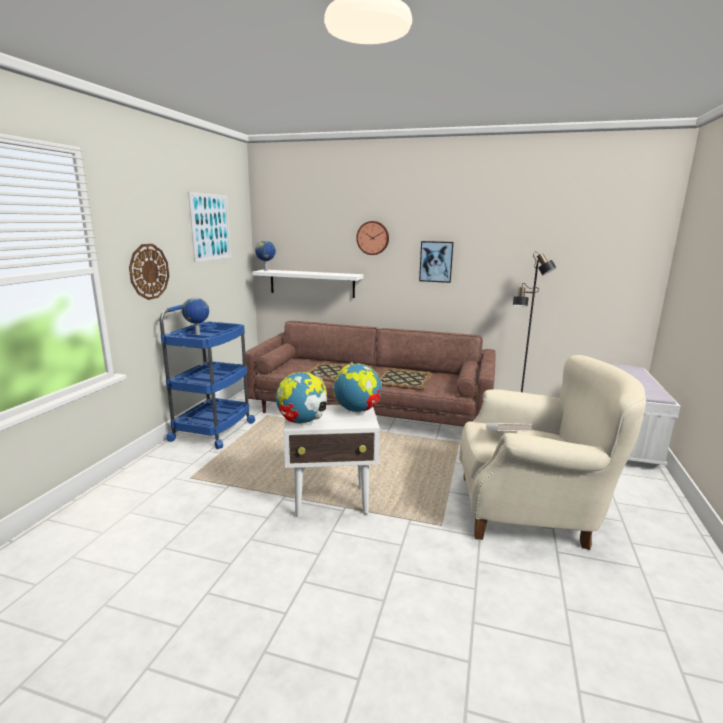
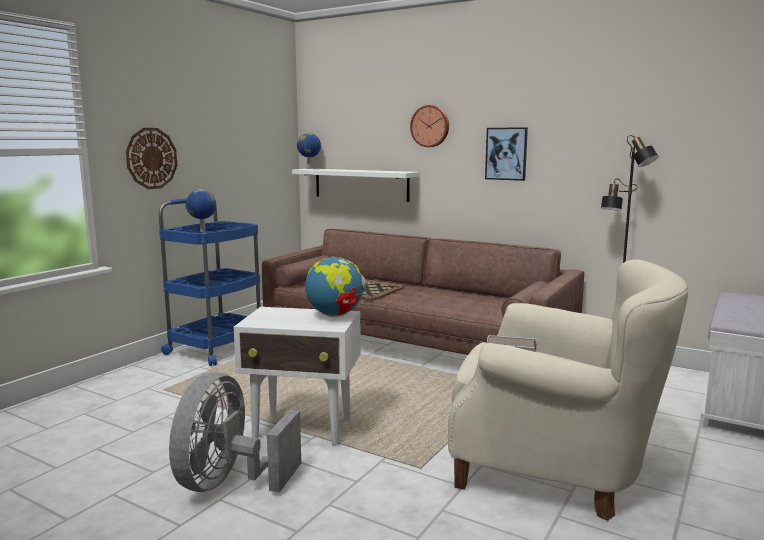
camera: 15 degrees right, 5 degrees down
picture [188,192,231,262] -> none
globe [276,372,327,424] -> none
tray [379,368,433,390] -> none
none -> grey fan [169,372,301,492]

